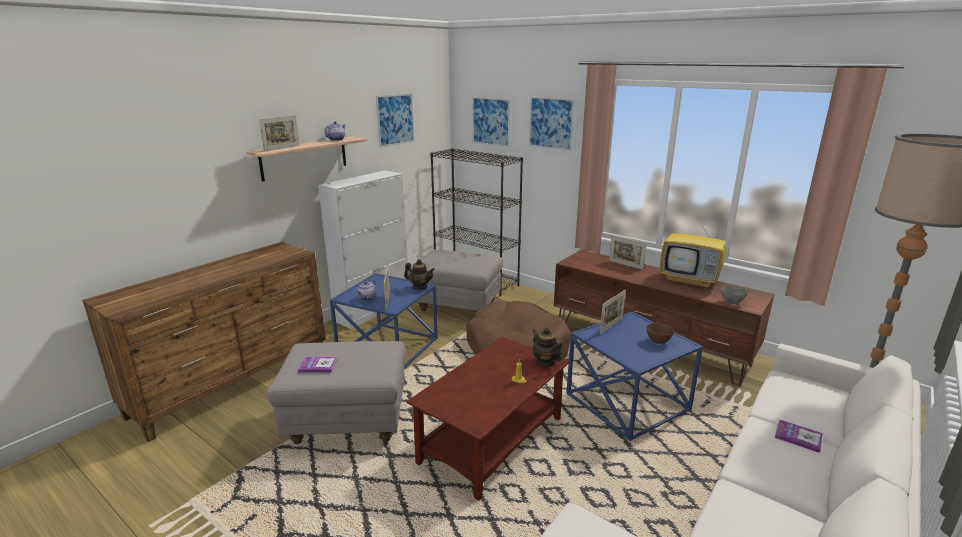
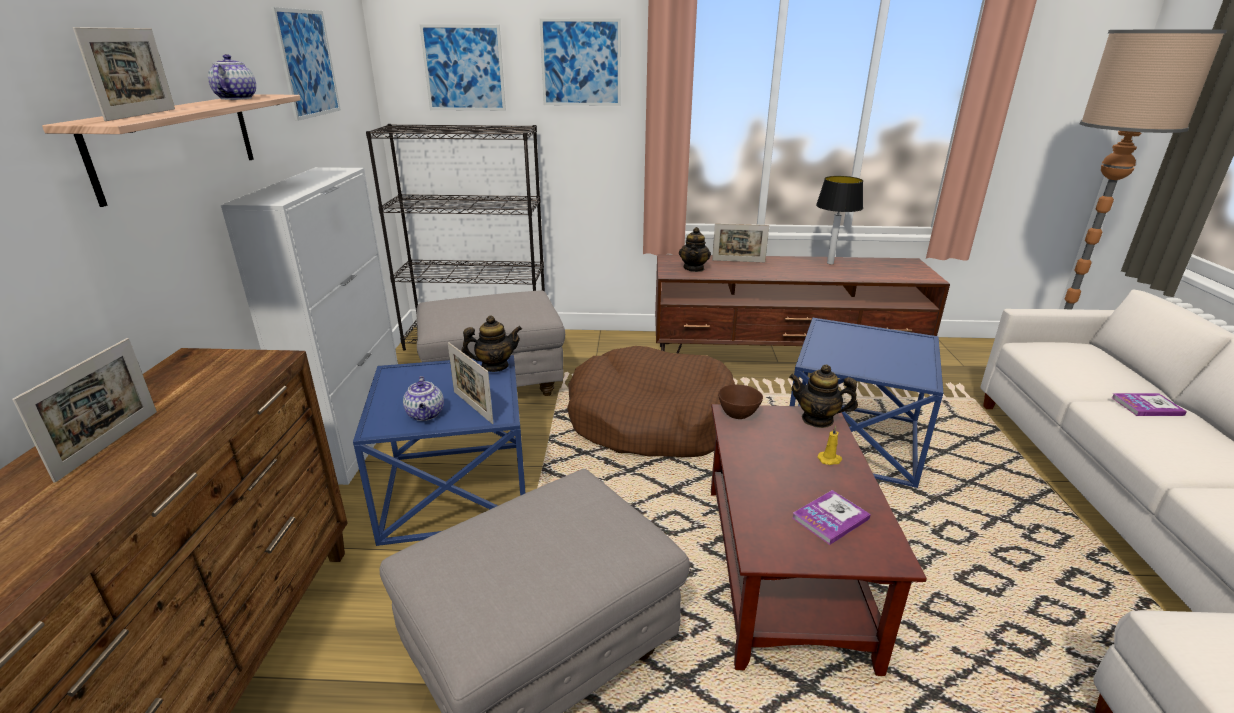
camera: 35 degrees left, 5 degrees up
book [298,357,337,373] -> book moved to [792,490,871,545]
picture frame [600,289,626,334] -> picture frame moved to [12,338,157,483]
brown bowl [646,323,674,344] -> brown bowl moved to [718,384,763,419]
television [660,216,727,289] -> table lamp [816,176,863,265]
grey bowl [721,286,748,304] -> none
none -> teapot [679,227,711,272]

